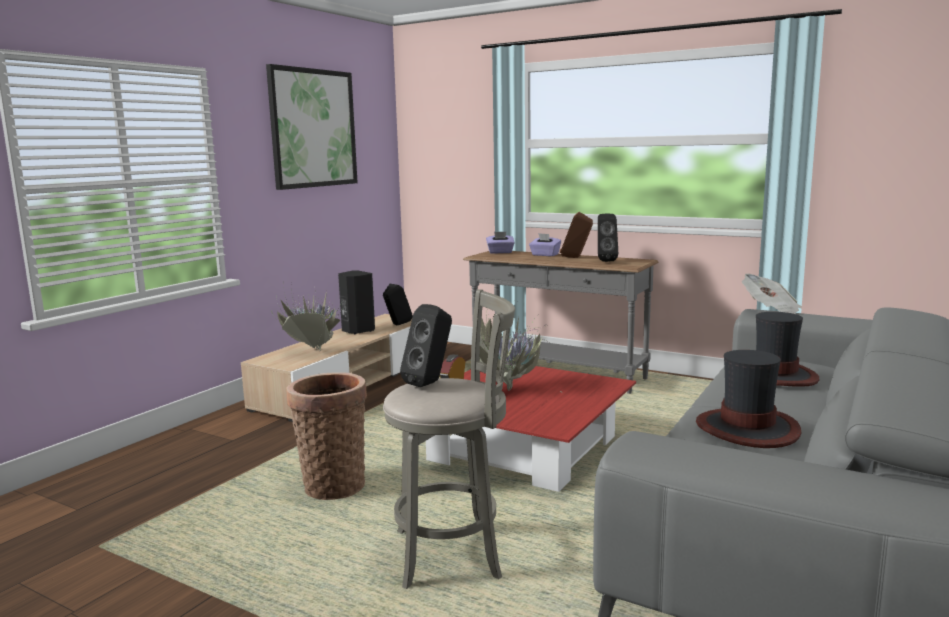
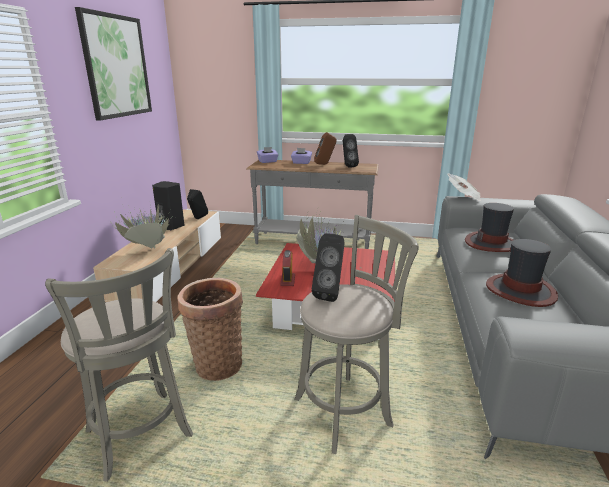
camera: 20 degrees left, 10 degrees up
none -> grey stool [45,248,193,482]

